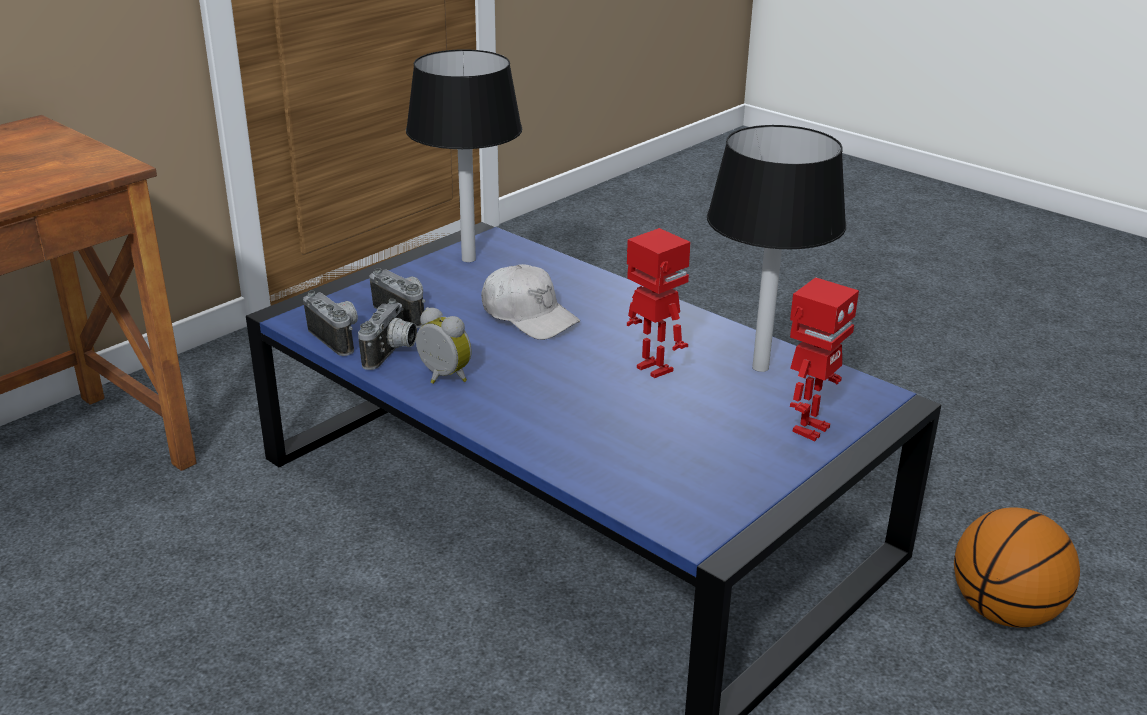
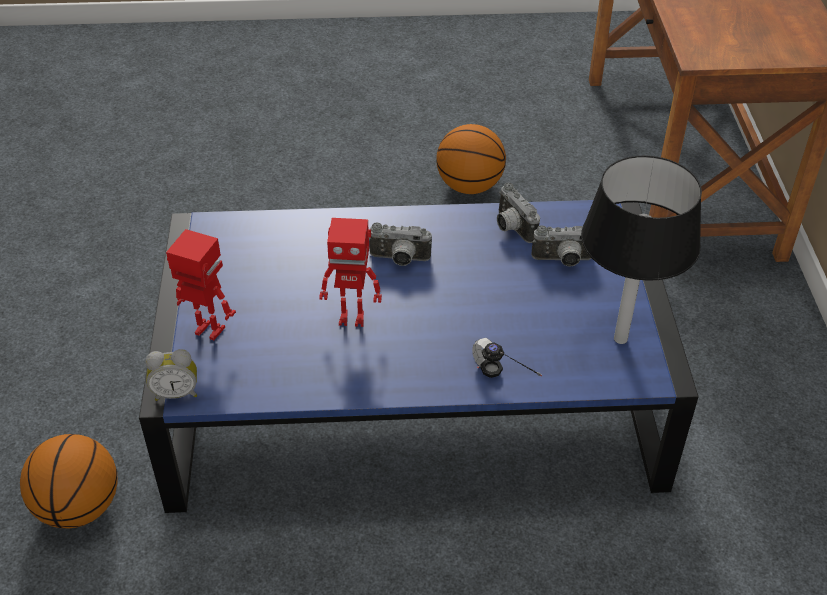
camera: 135 degrees right, 15 degrees up
camera [303,291,358,356] -> camera moved to [369,222,432,266]
alarm clock [416,307,472,384] -> alarm clock moved to [145,349,197,401]
white cap [481,264,580,340] -> none
black table lamp [707,125,846,372] -> none
toy robot [790,277,859,441] -> toy robot turned 120 degrees clockwise [166,229,236,340]
none -> basketball [436,124,506,194]
none -> headphones [472,338,542,378]

